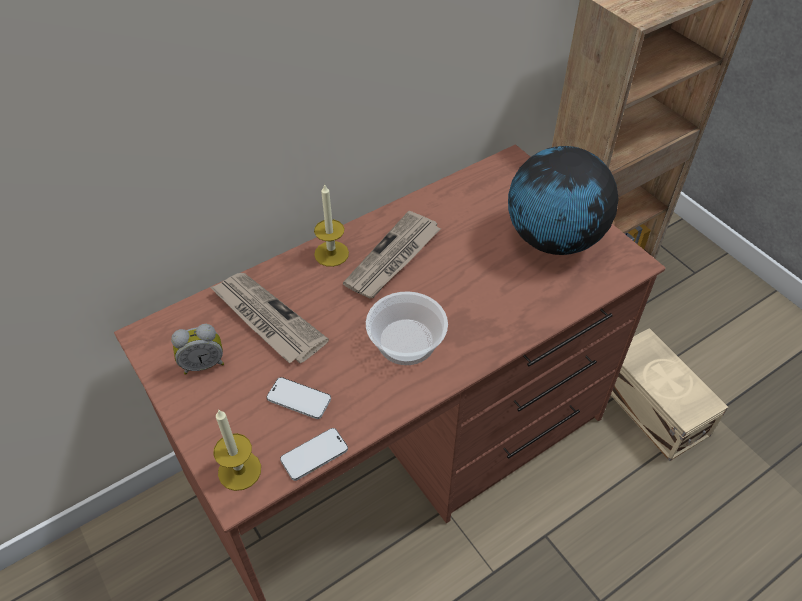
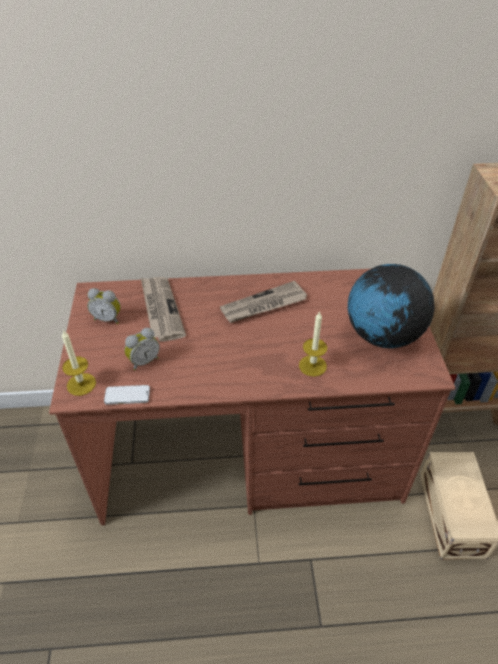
camera: 30 degrees right, 5 degrees down
phone [267,377,331,419] -> alarm clock [124,328,160,371]
candle [314,183,349,267] -> candle moved to [299,311,327,377]
bowl [366,291,448,365] -> none

